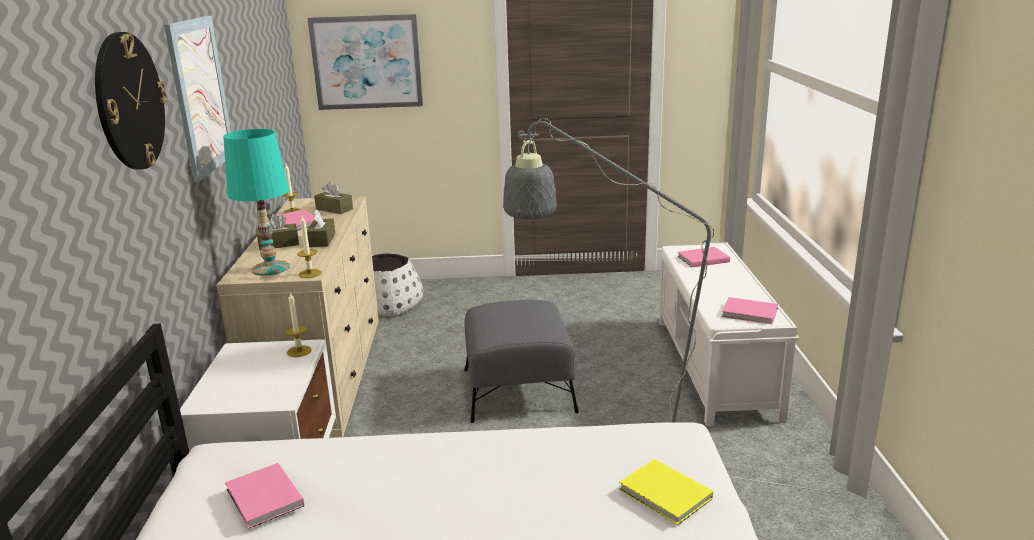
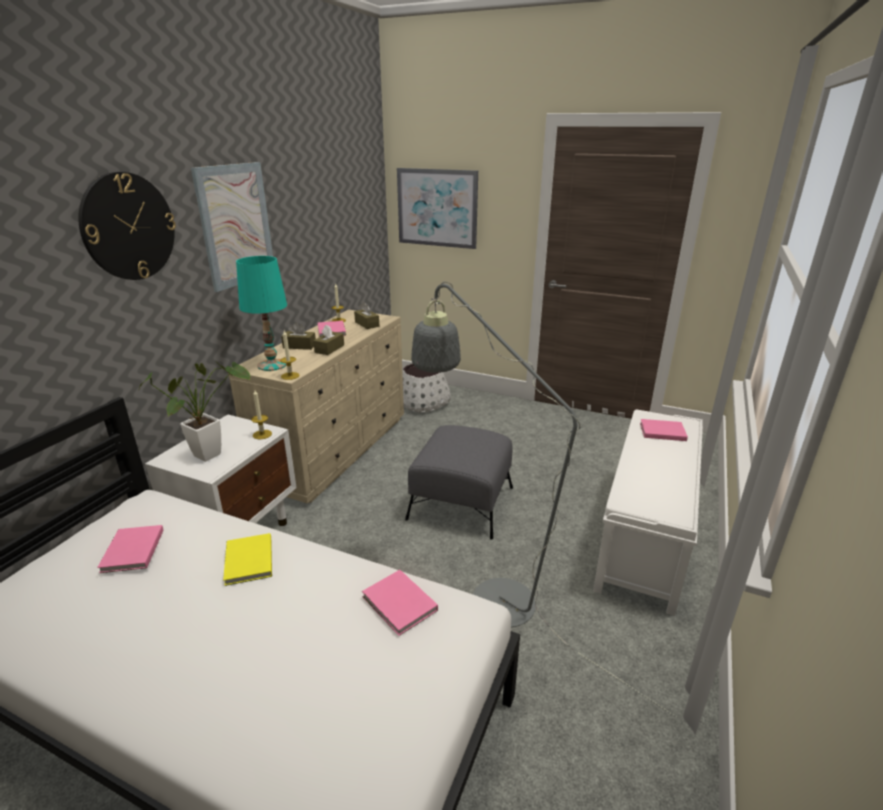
camera: 25 degrees right, 5 degrees up
yellow book [619,459,713,525] -> yellow book moved to [223,533,272,586]
pink book [722,297,778,324] -> pink book moved to [362,570,438,636]
none -> potted plant [139,361,251,462]

